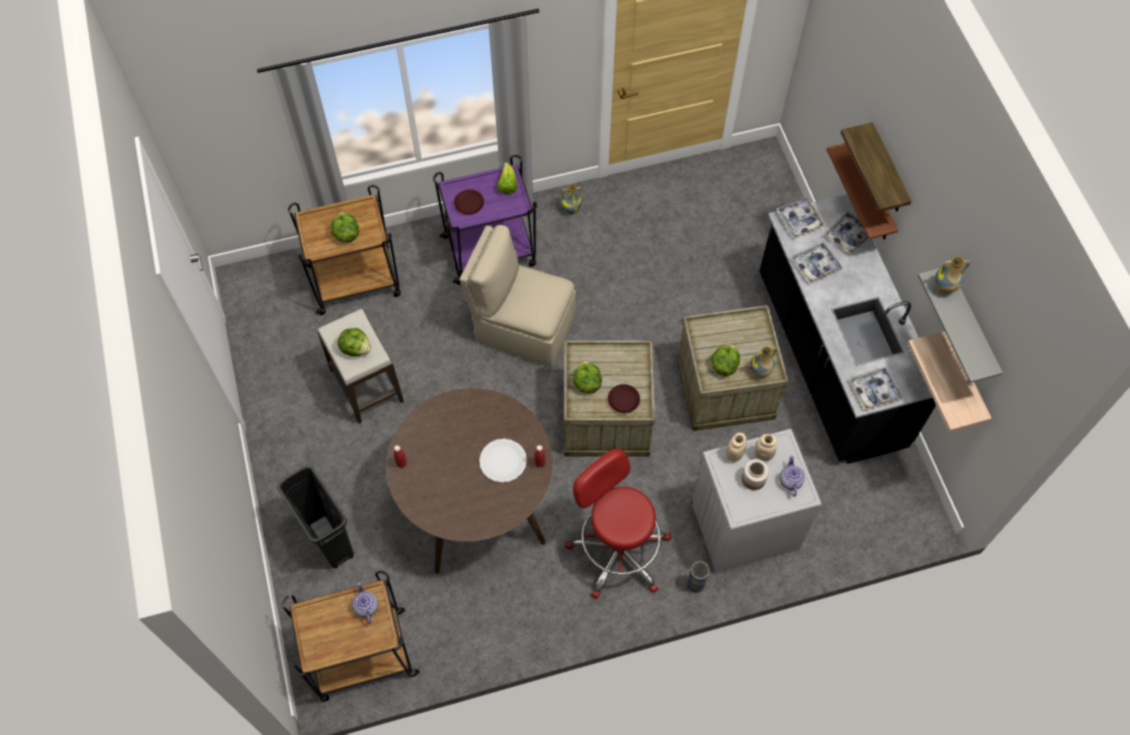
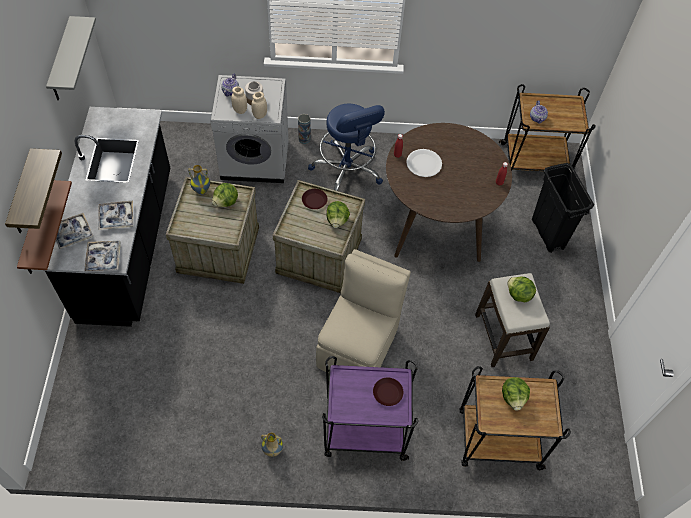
camera: 165 degrees left, 5 degrees down
beige chair [459,225,576,367] -> beige chair turned 105 degrees counterclockwise [316,249,411,373]
lettuce [497,162,517,194] -> none
red stool [565,449,671,599] -> blue stool [308,104,385,191]
tray [850,366,902,410] -> none
shelf [907,331,992,432] -> none
vase [935,257,970,294] -> none

